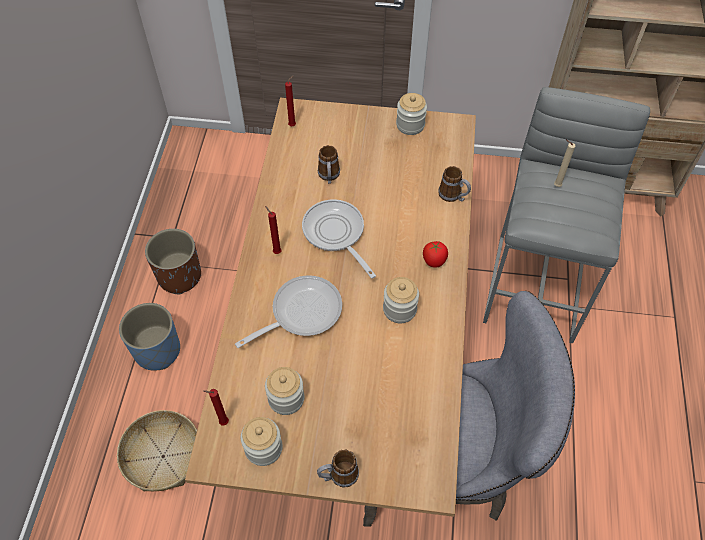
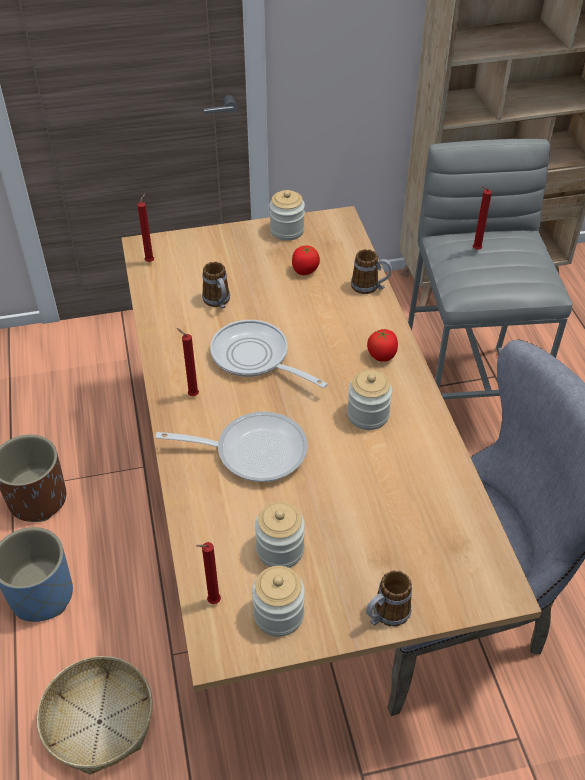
camera: 20 degrees left, 10 degrees down
frying pan [235,275,342,348] -> frying pan turned 60 degrees clockwise [156,412,308,482]
beige candle [554,140,575,187] -> red candle [473,186,492,250]
none -> tomato [292,246,320,275]

